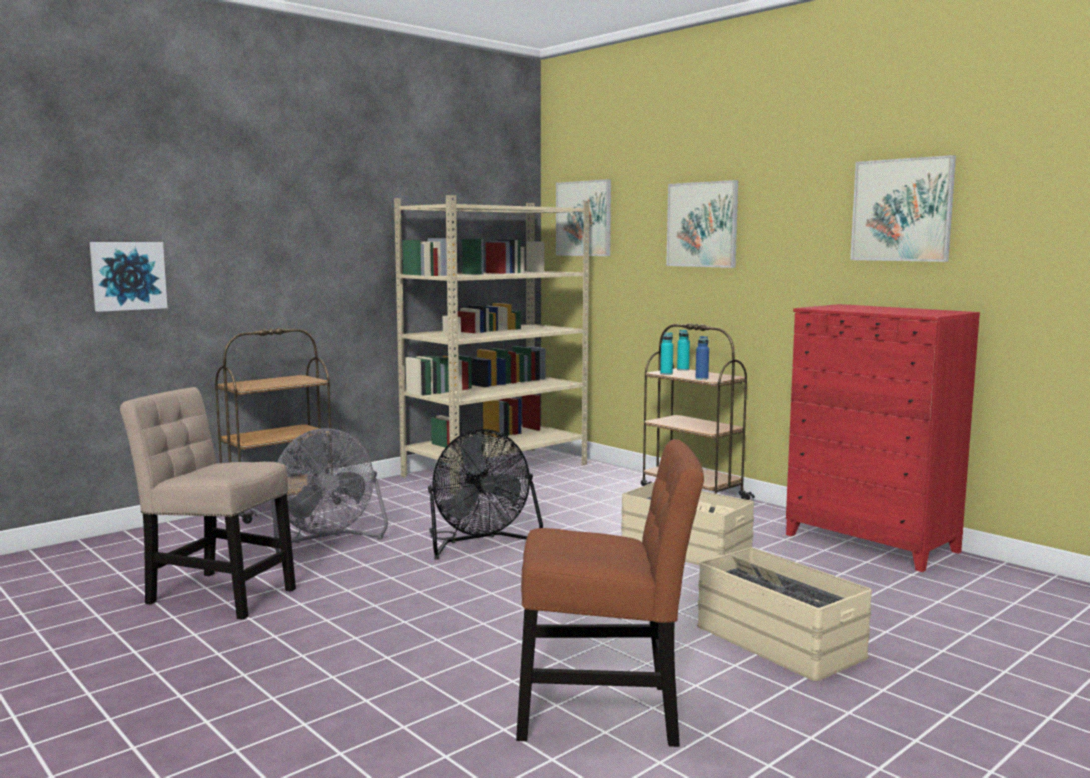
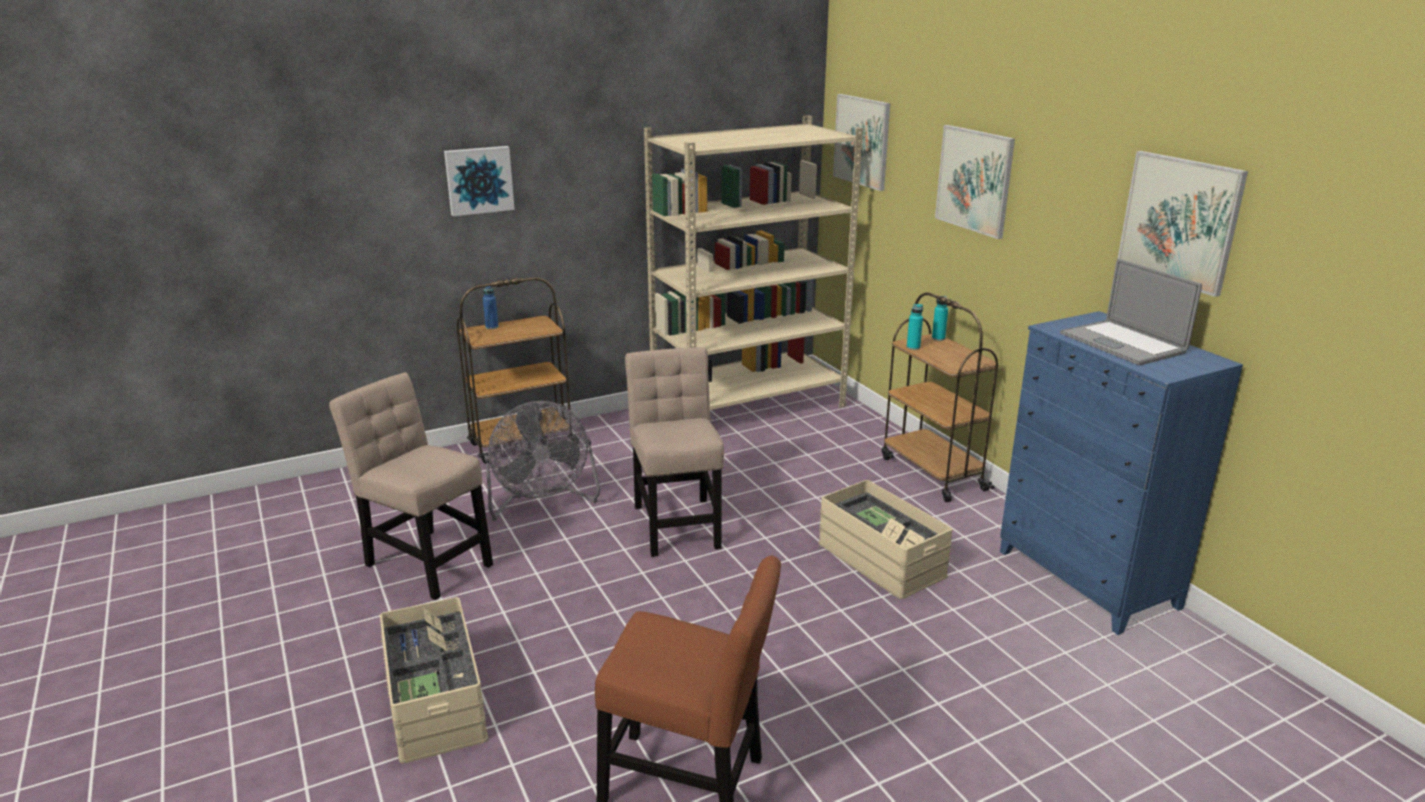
camera: 15 degrees right, 15 degrees up
picture [90,242,168,312] -> picture moved to [444,146,515,216]
black fan [428,429,543,560] -> beige chair [625,347,724,557]
blue bottle [695,336,709,380] -> blue bottle moved to [483,286,498,329]
beige storage box [697,548,872,681] -> beige storage box moved to [379,597,488,764]
red dresser [786,304,980,572] -> blue dresser [1000,311,1243,635]
none -> laptop [1060,258,1202,365]

